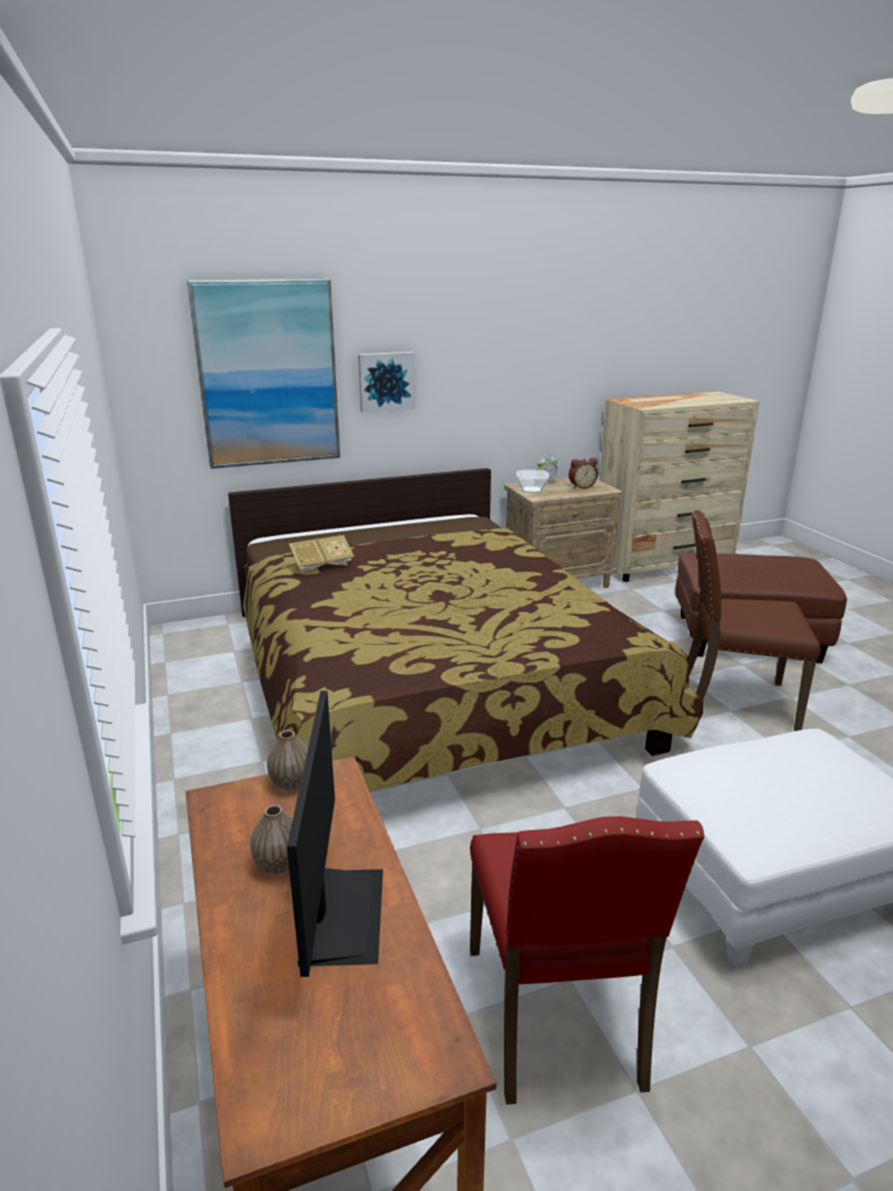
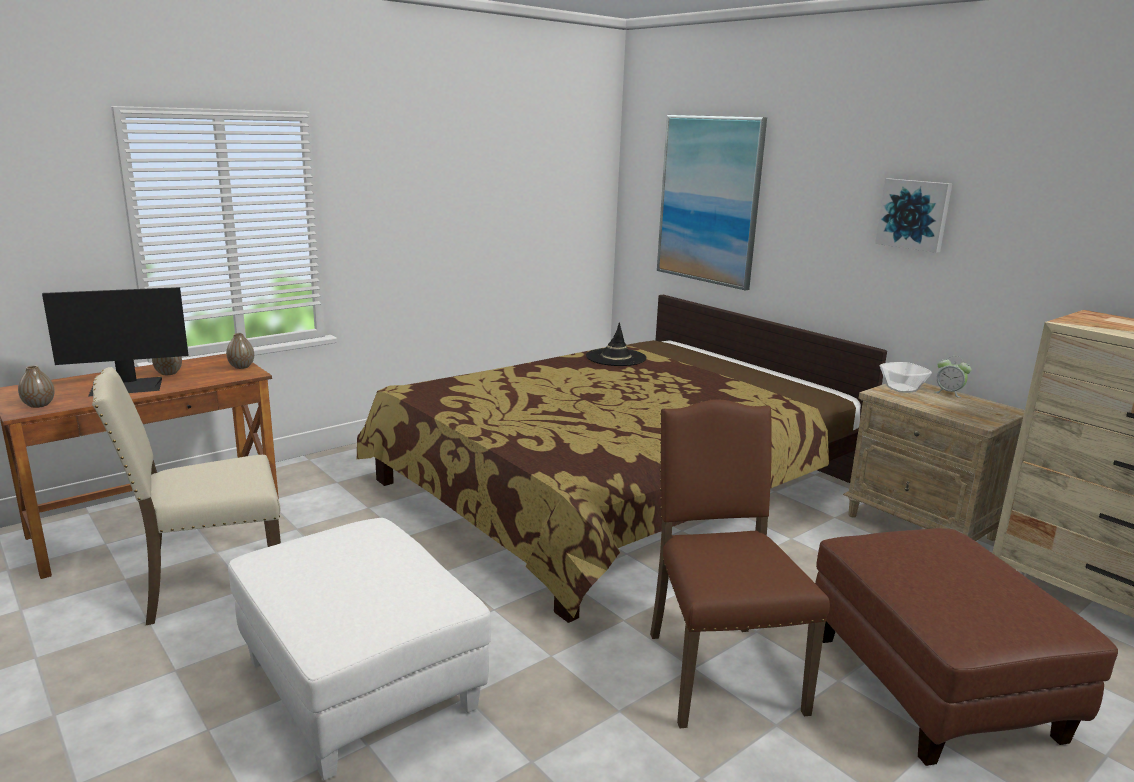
camera: 70 degrees right, 5 degrees down
book [289,535,354,574] -> black hat [586,322,646,366]
picture [358,352,415,412] -> picture moved to [875,178,952,253]
red chair [470,816,704,1105] -> beige chair [92,367,281,625]
alarm clock [569,458,598,489] -> none
none -> vase [18,366,55,408]

